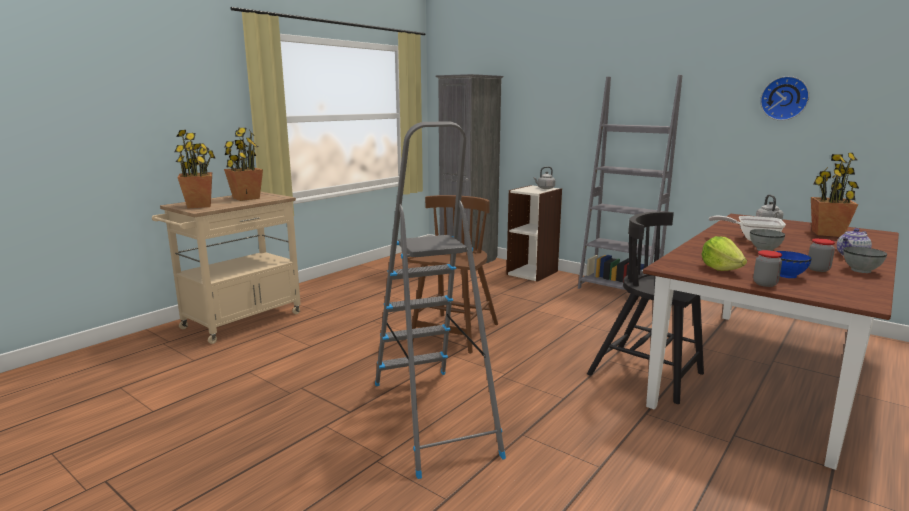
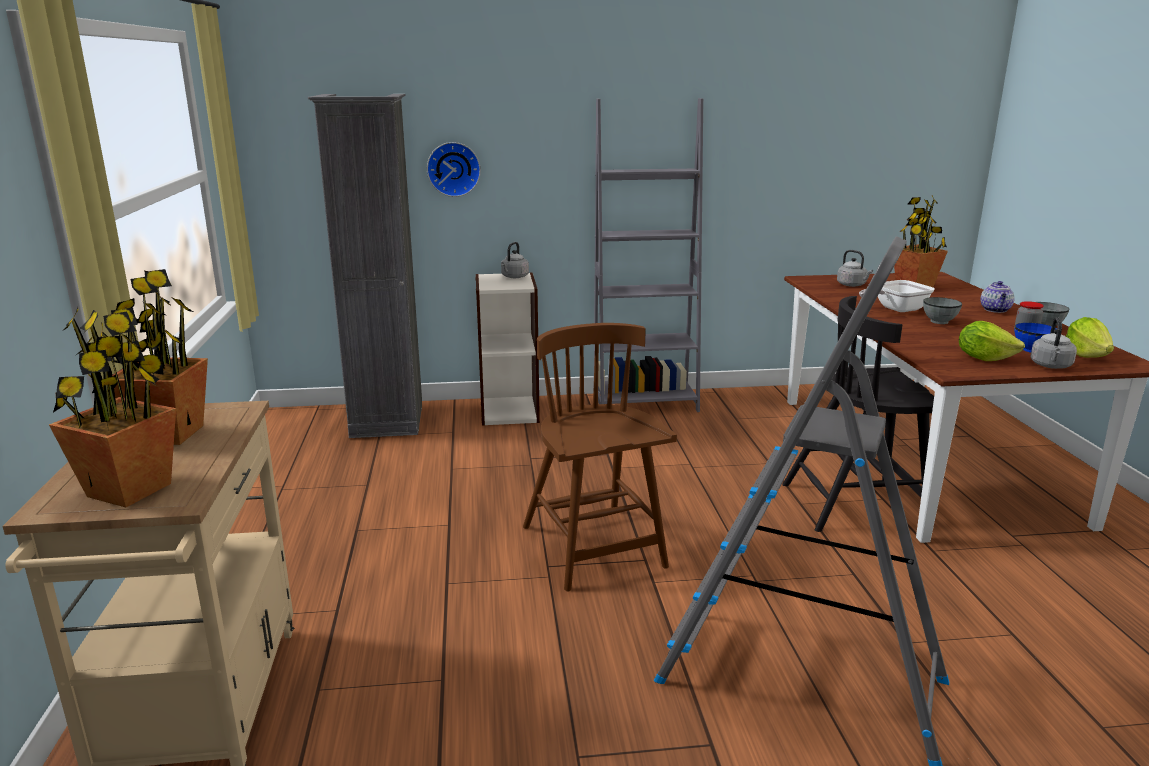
camera: 45 degrees left, 5 degrees up
jar [753,250,782,287] -> grey kettle [1030,317,1077,369]
wall clock [760,76,809,121] -> wall clock moved to [427,142,481,197]
none -> lettuce [1066,317,1114,358]

